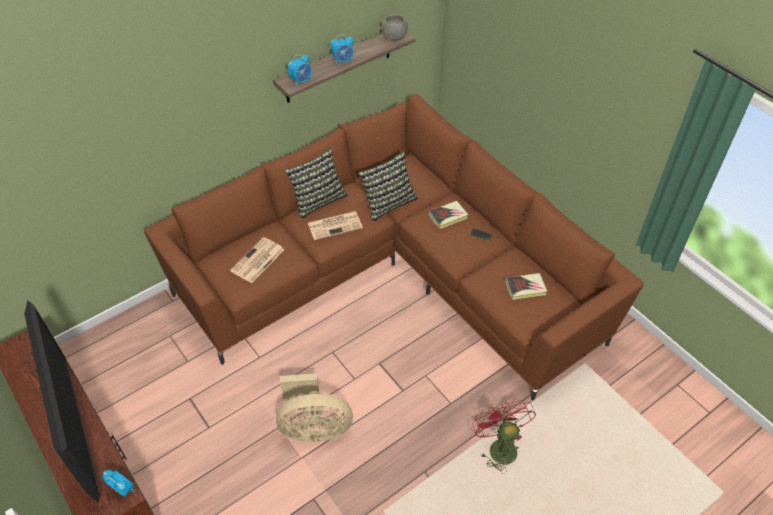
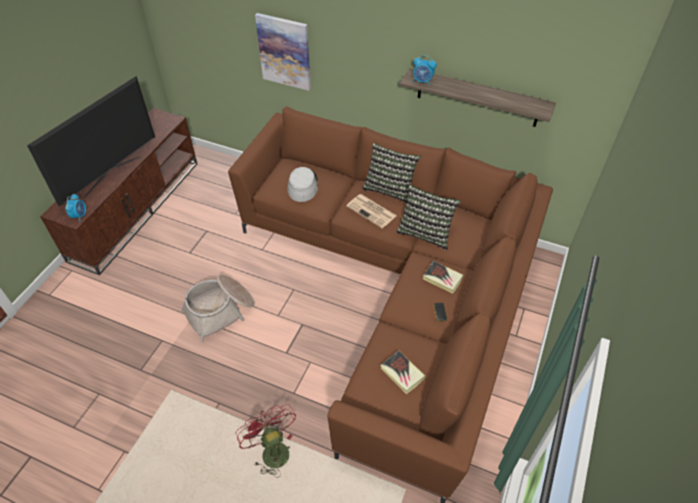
camera: 60 degrees right, 0 degrees up
newspaper [230,237,284,283] -> grey hat [287,167,318,202]
beige fan [276,373,353,442] -> basket [181,275,255,343]
alarm clock [330,34,354,64] -> none
grey bowl [381,14,408,41] -> none
red fan [472,400,536,474] -> red fan turned 75 degrees counterclockwise [236,404,296,478]
none -> picture [255,13,311,91]

